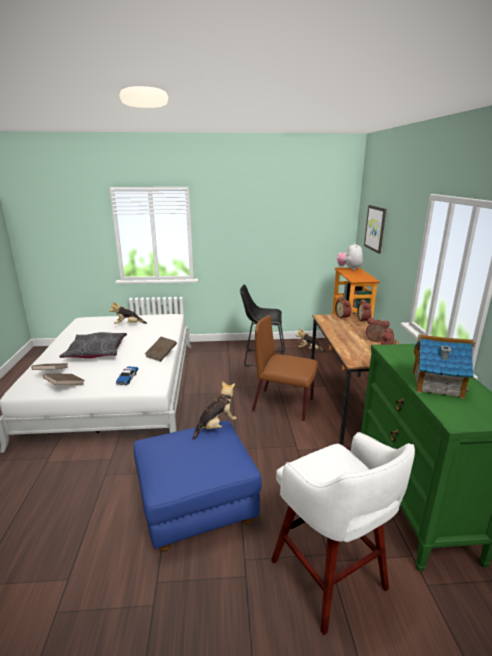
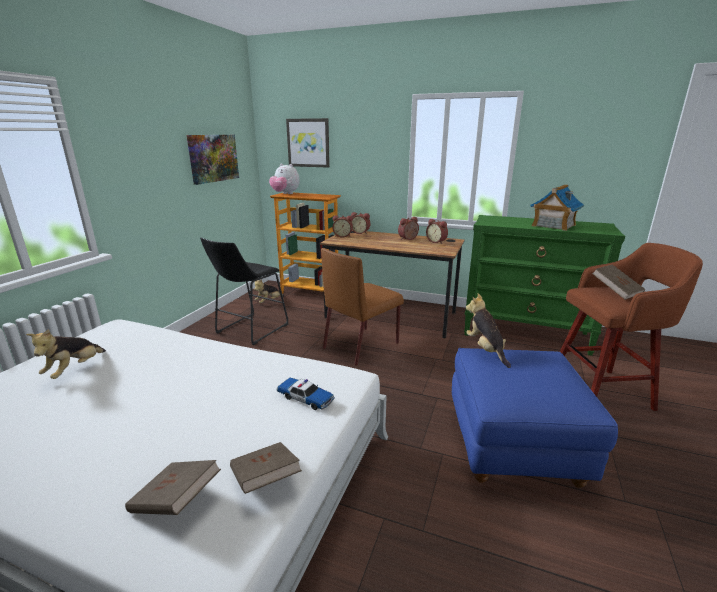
camera: 65 degrees left, 0 degrees up
grey pillow [59,332,127,358] -> none
brown book [145,337,177,362] -> brown book moved to [592,265,646,300]
white stool [271,432,415,635] -> brown stool [560,243,703,411]
none -> picture [187,135,239,185]

